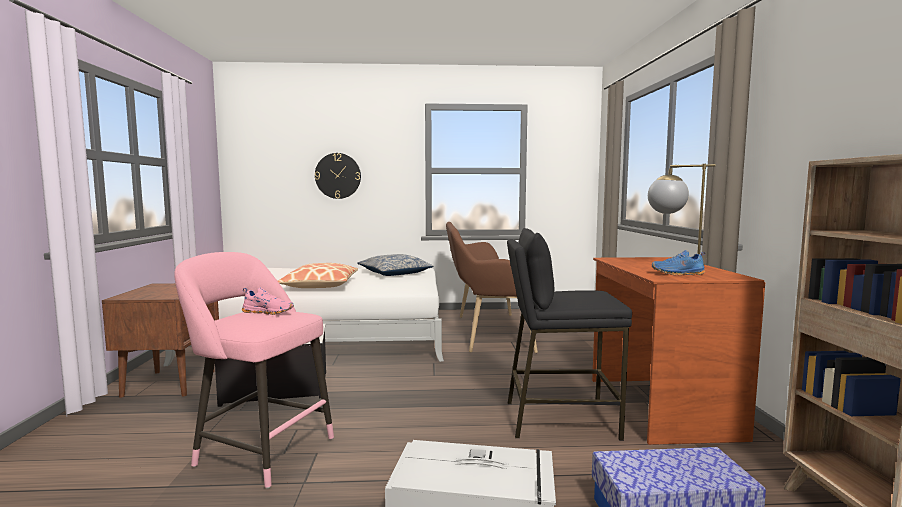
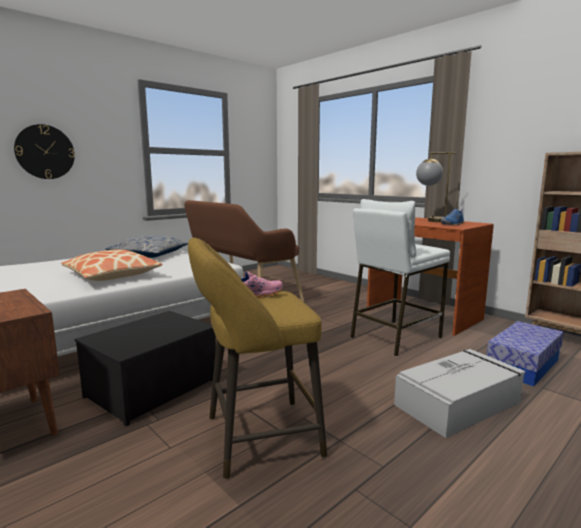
camera: 40 degrees left, 5 degrees up
pink stool [174,252,334,489] -> yellow stool [188,238,327,479]
black stool [507,228,632,441] -> white stool [350,199,450,356]

